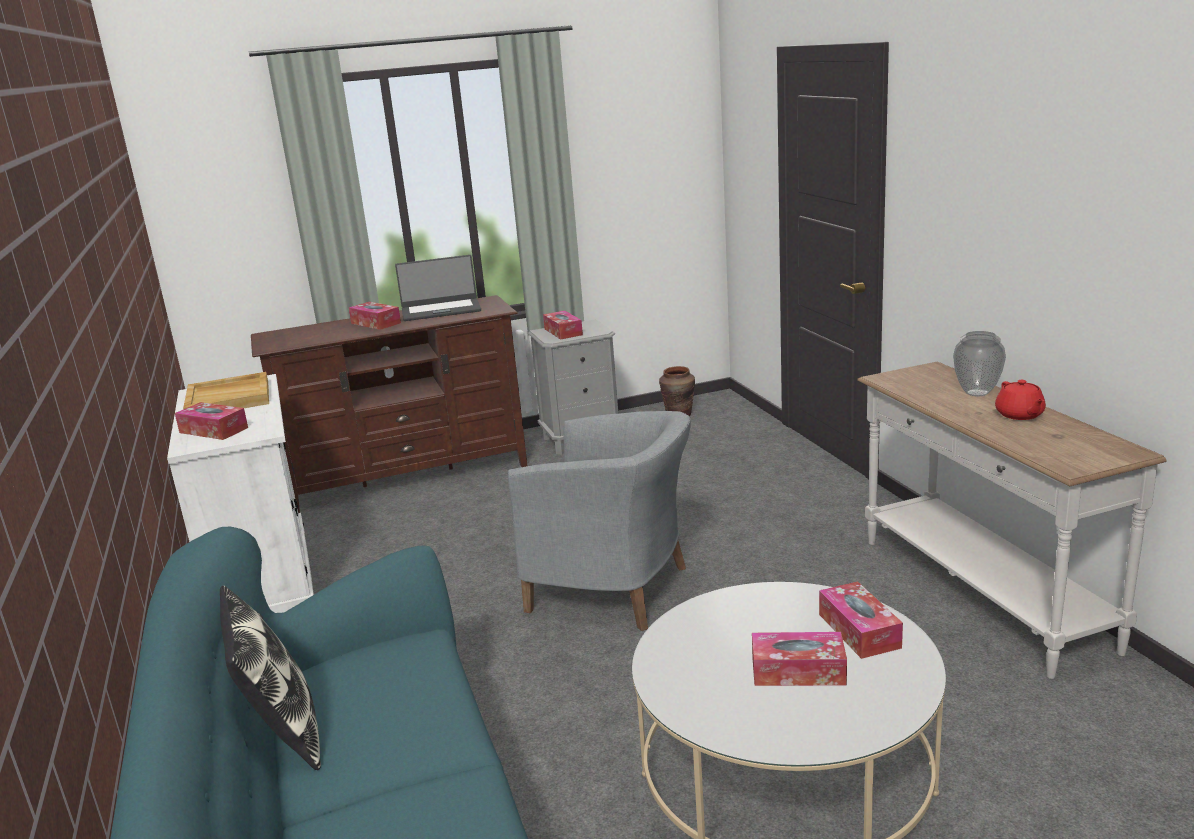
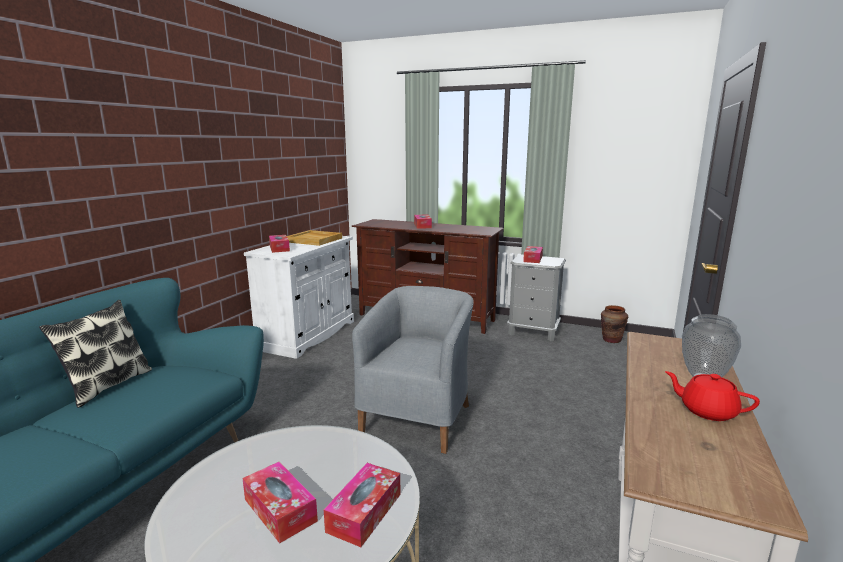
camera: 40 degrees right, 5 degrees down
laptop [395,255,481,321] -> none
grey armchair [508,411,691,631] -> grey armchair turned 135 degrees counterclockwise [352,286,474,454]
red teapot [995,380,1046,420] -> red teapot turned 90 degrees clockwise [665,371,760,421]

